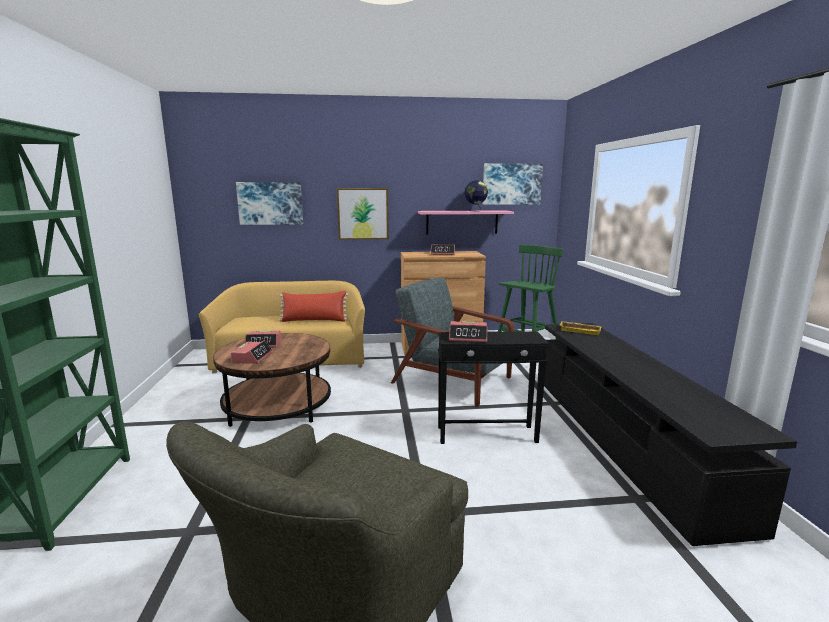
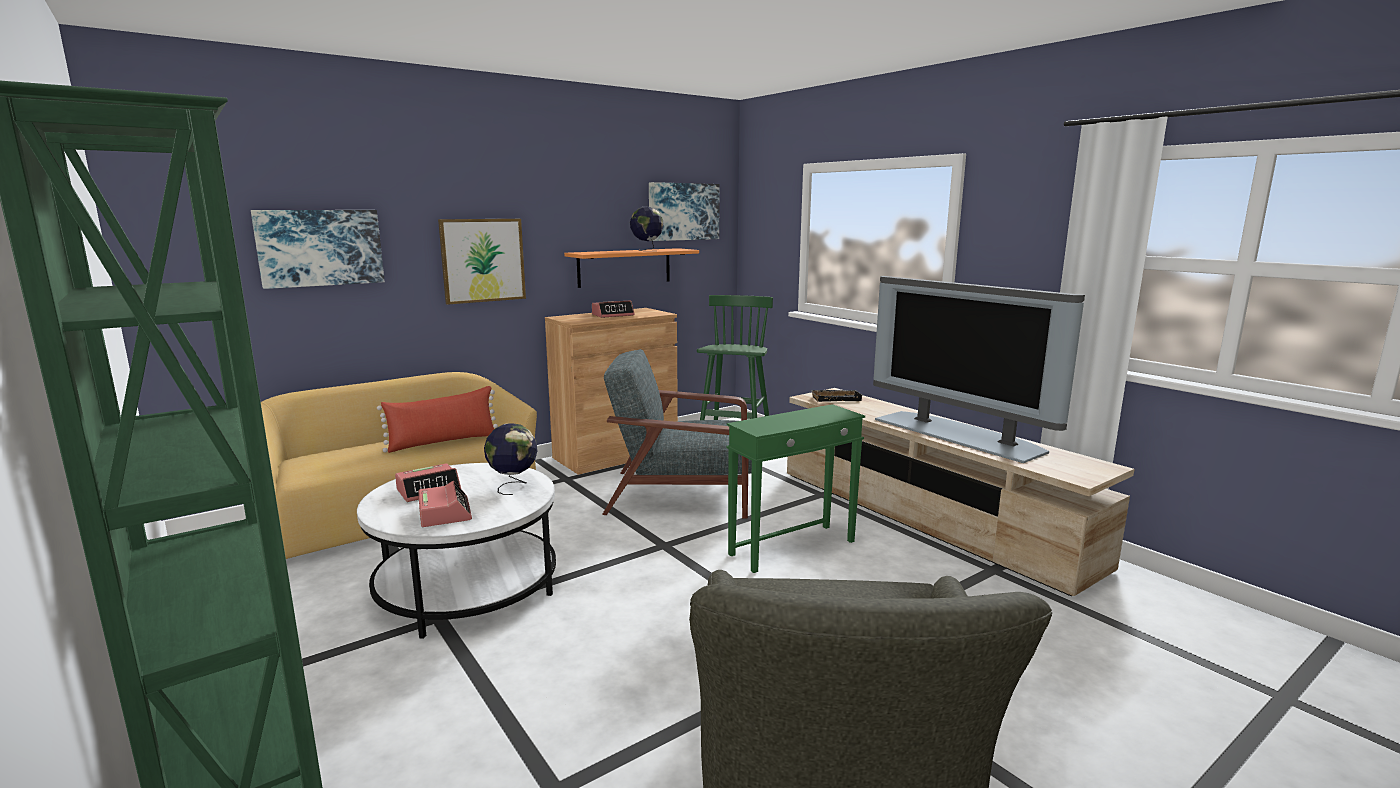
camera: 30 degrees left, 0 degrees up
brown coffee table [213,333,331,427] -> white coffee table [357,463,556,639]
pink shelf [418,210,514,234] -> orange shelf [564,248,699,288]
black side table [438,332,549,444] -> green side table [726,404,865,573]
alarm clock [449,321,487,342] -> none
black tv stand [544,323,797,546] -> beige tv stand [787,388,1135,596]
yellow tray [560,321,602,335] -> black tray [810,390,864,402]
none -> globe [484,423,538,495]
none -> television [873,276,1085,463]

